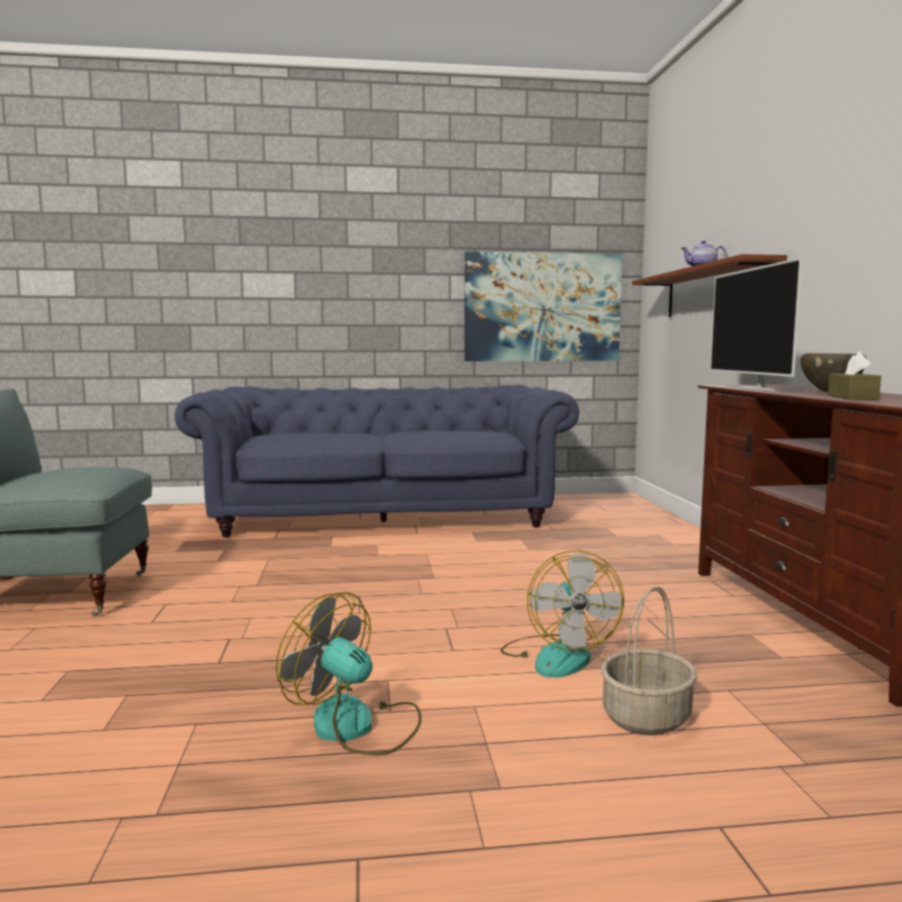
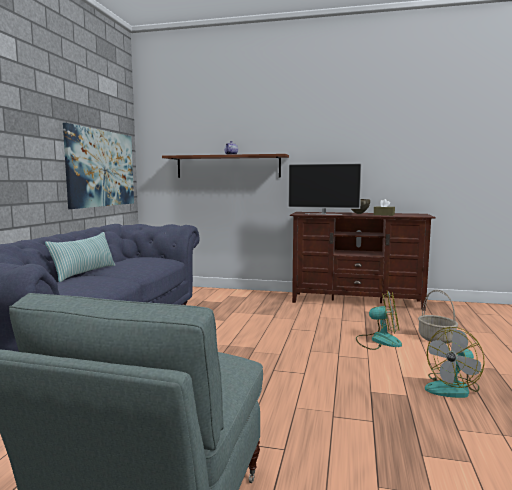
camera: 70 degrees left, 0 degrees up
none -> pillow [45,232,115,282]

